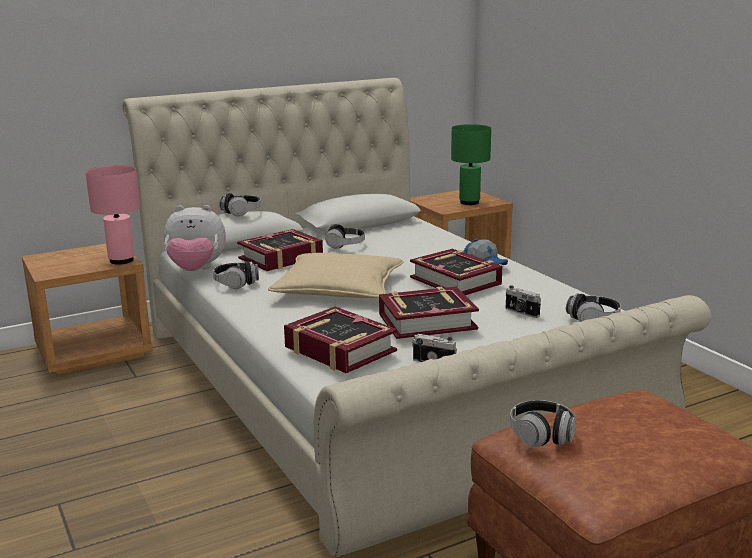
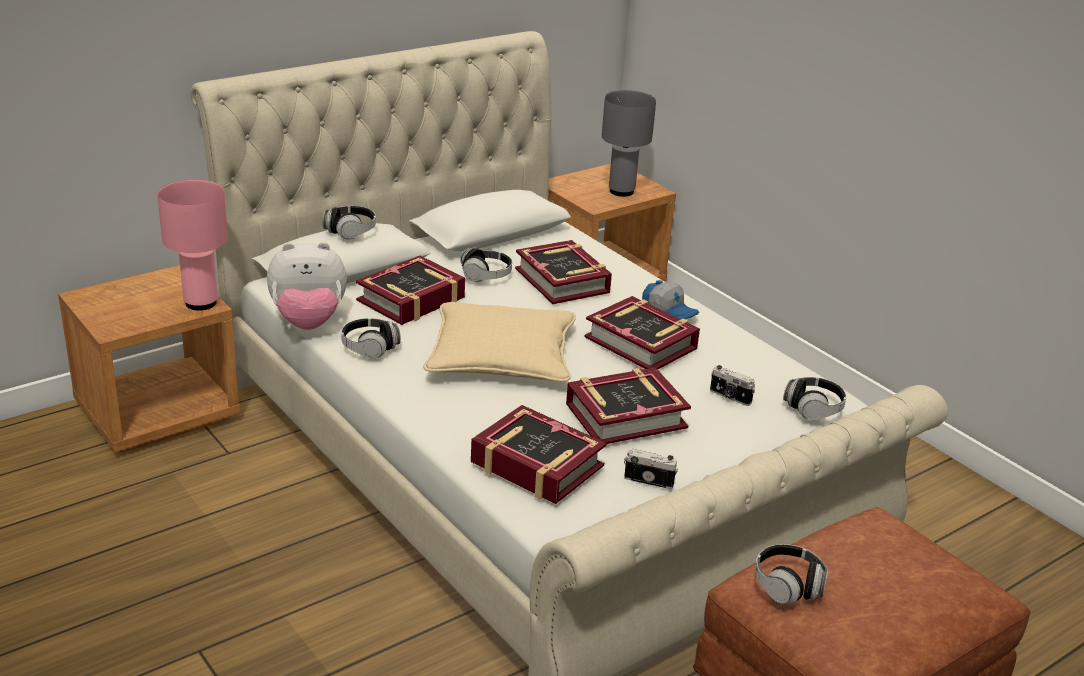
camera: 10 degrees left, 10 degrees up
green table lamp [451,124,491,205] -> grey table lamp [602,90,656,197]
none -> book [515,240,612,304]

